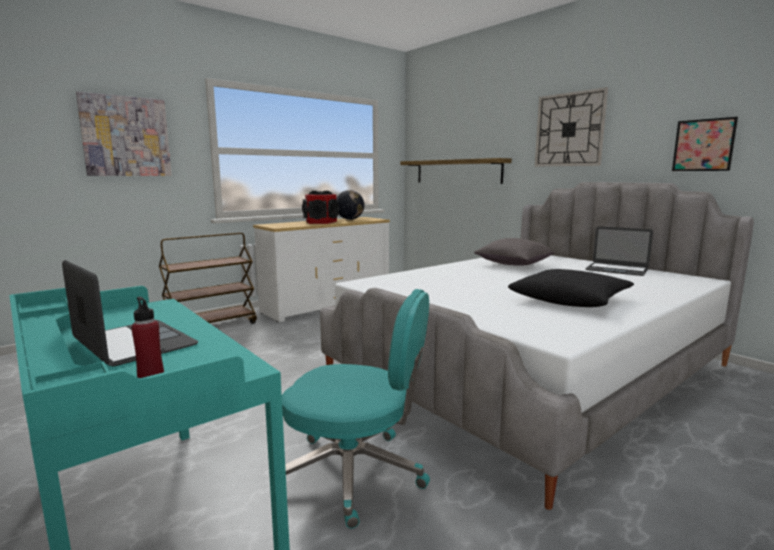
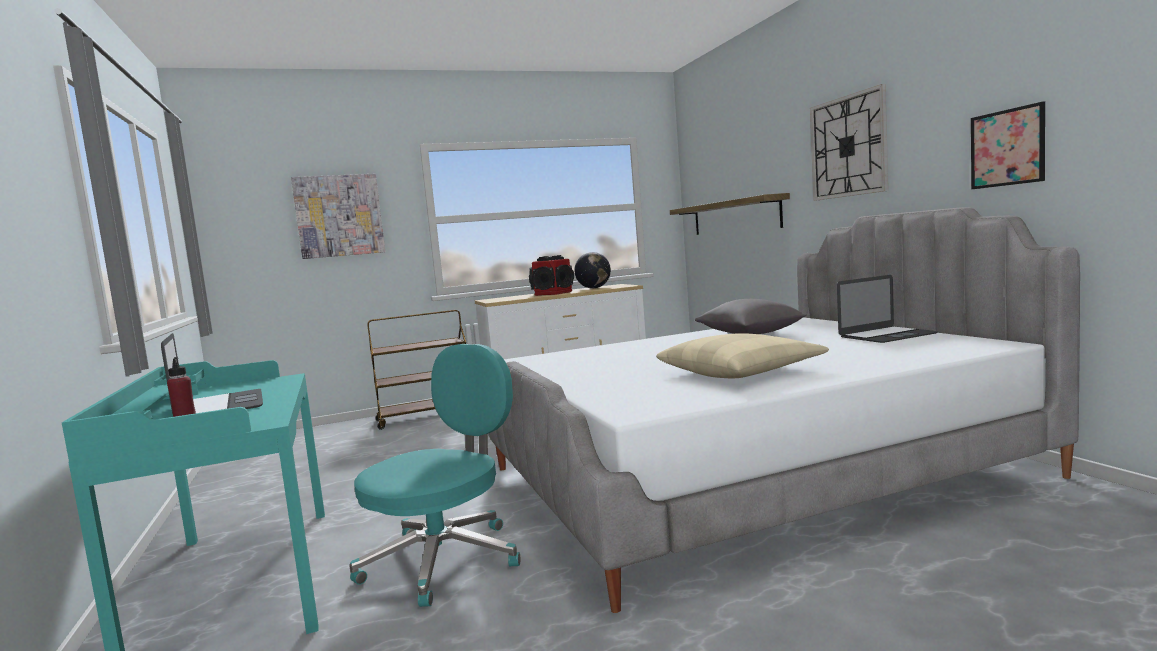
camera: 20 degrees right, 5 degrees down
turquoise office chair [282,289,430,529] -> turquoise office chair turned 90 degrees counterclockwise [349,344,520,607]
black pillow [508,269,634,307] -> beige pillow [656,333,829,378]
laptop [585,226,653,276] -> laptop turned 75 degrees counterclockwise [837,275,938,343]

